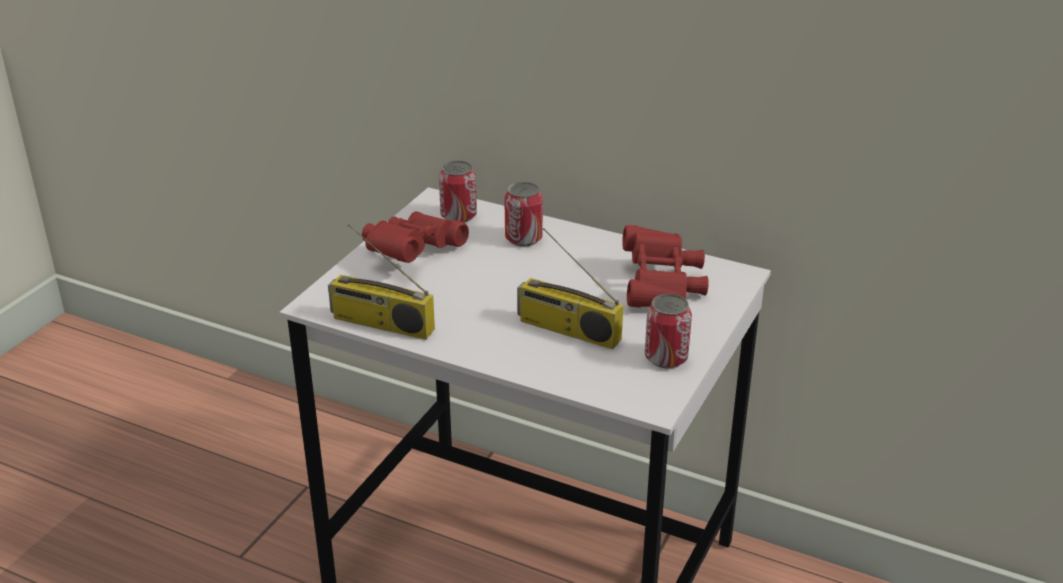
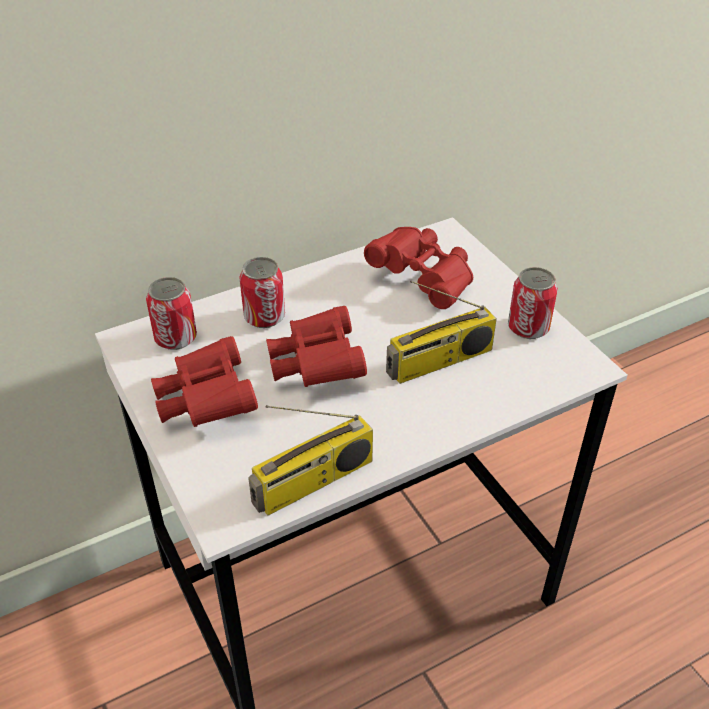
camera: 55 degrees left, 10 degrees up
none -> red binoculars [266,306,367,387]

